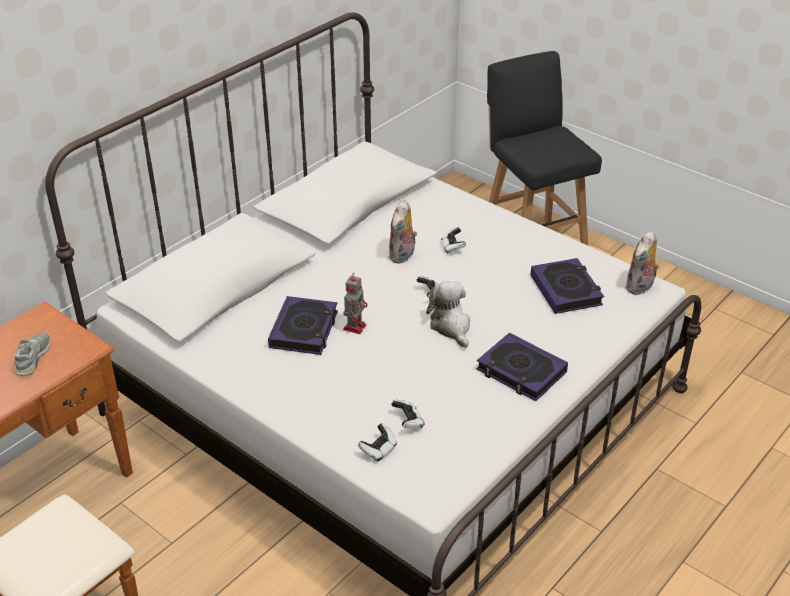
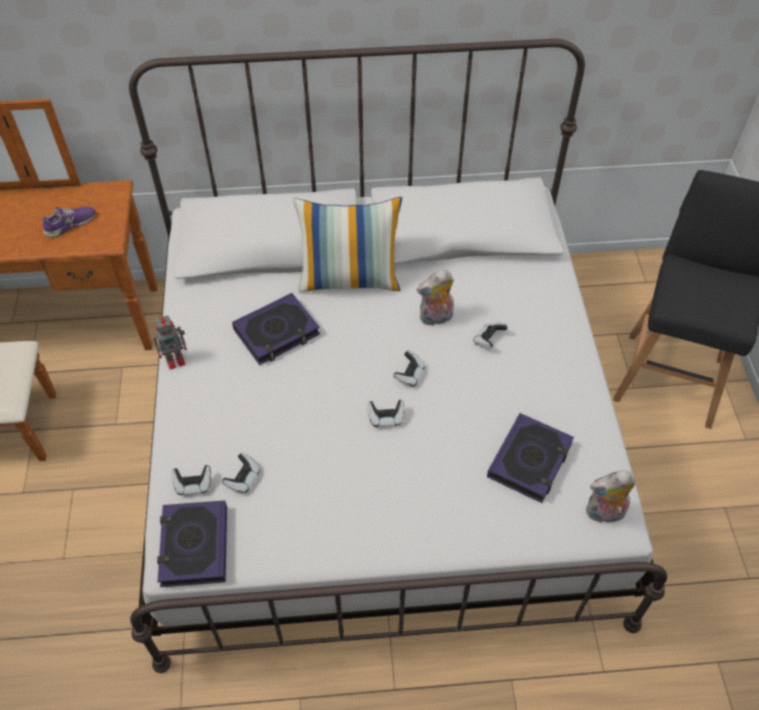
camera: 45 degrees right, 15 degrees up
grey shoe [14,333,50,376] -> purple shoe [43,206,95,238]
toy robot [343,275,368,334] -> toy robot moved to [152,315,187,370]
plush toy [426,281,470,348] -> game controller [367,400,405,427]
book [476,333,568,401] -> book moved to [157,500,227,587]
none -> pillow [293,197,402,292]

